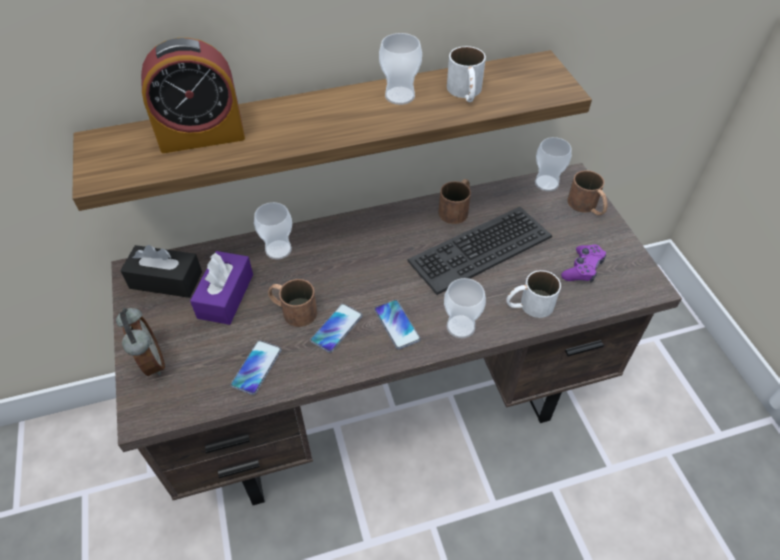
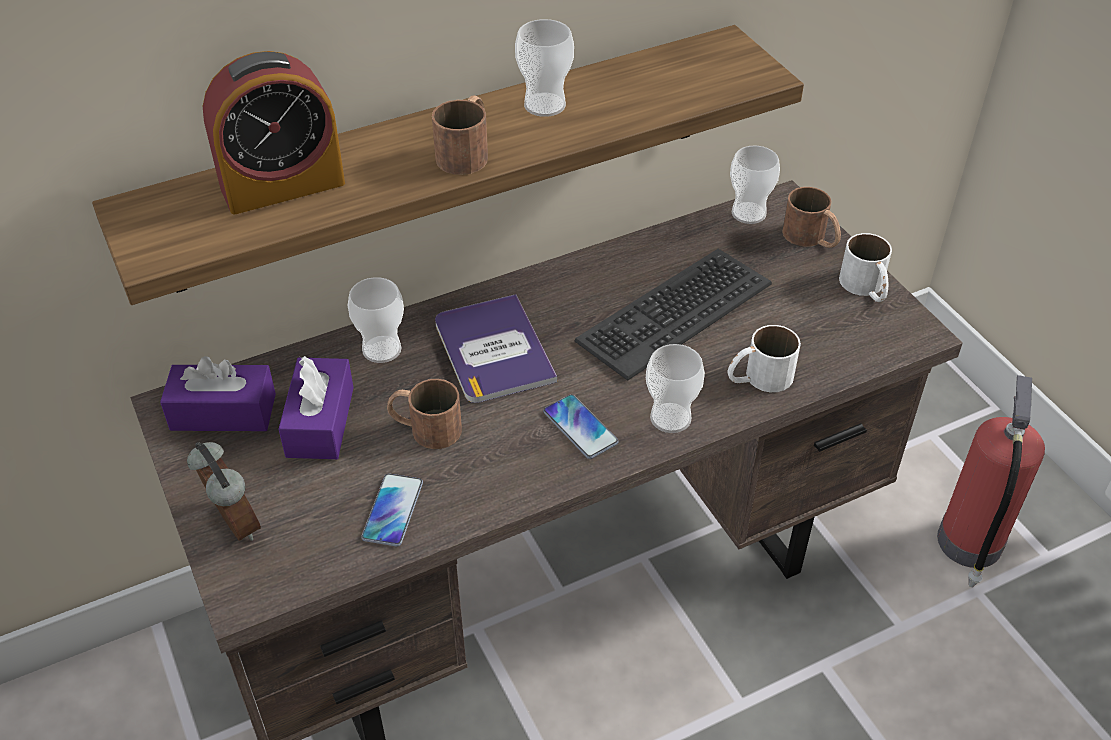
camera: 10 degrees left, 5 degrees down
black tissue box [120,245,202,298] -> purple tissue box [160,356,276,431]
phone [310,304,362,353] -> none
brown mug [438,179,471,224] -> brown mug moved to [432,95,488,175]
white mug [447,46,486,102] -> white mug moved to [839,233,892,302]
purple game controller [561,245,606,282] -> none
none -> book [435,294,557,403]
none -> fire extinguisher [937,375,1045,587]

